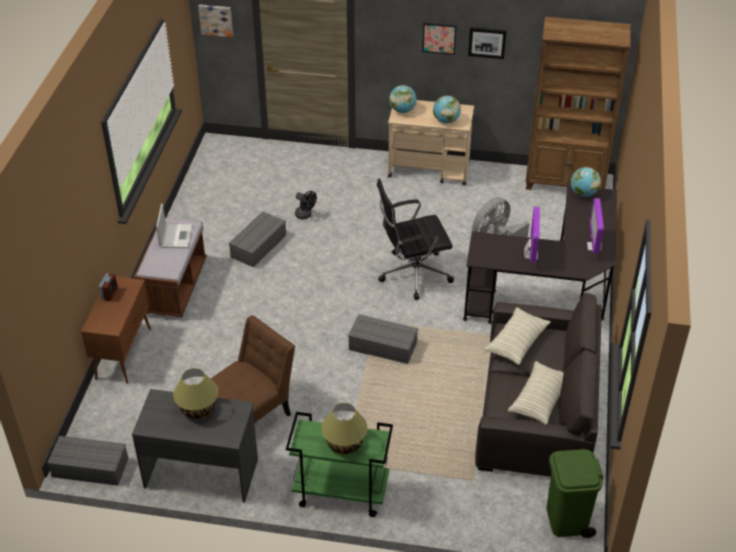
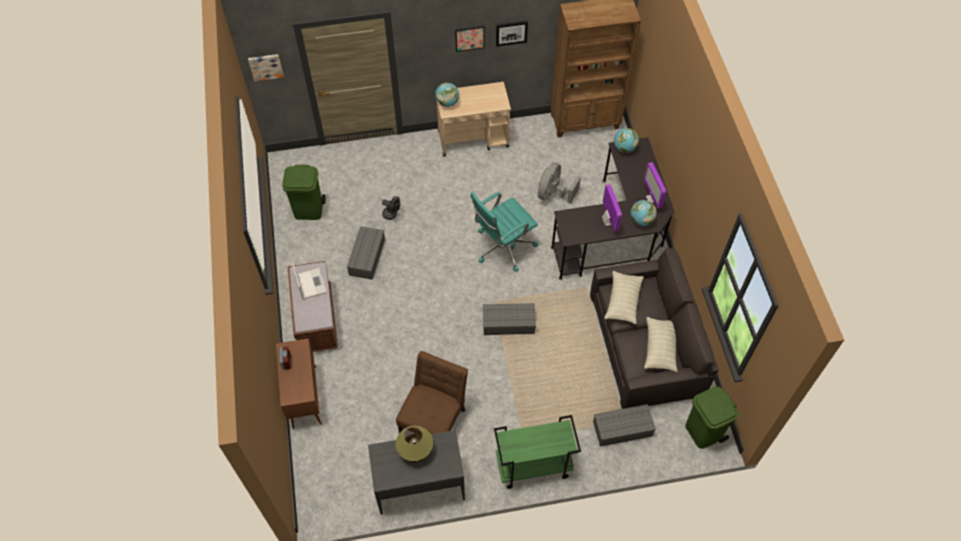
camera: 20 degrees left, 15 degrees up
grey storage box [47,436,128,486] -> grey storage box moved to [593,404,656,446]
table lamp [321,403,367,454] -> none
black office chair [377,179,454,300] -> turquoise office chair [470,192,538,272]
globe [433,96,461,124] -> globe moved to [631,200,657,226]
none -> green trash can [282,165,325,220]

